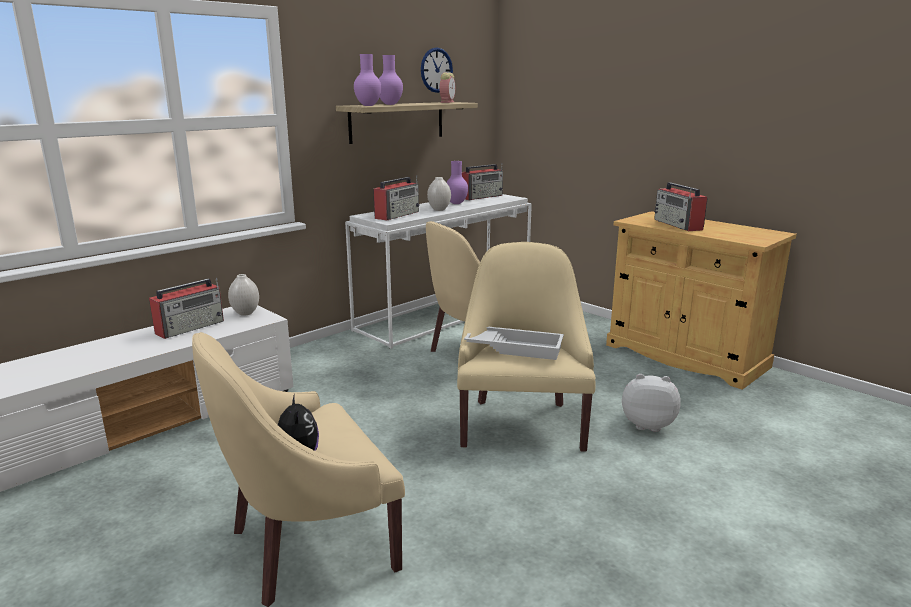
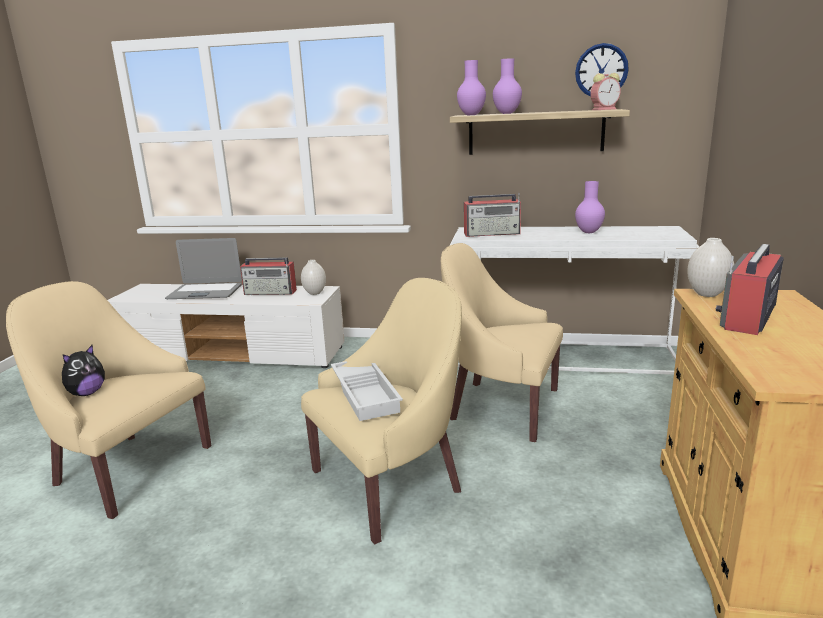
camera: 55 degrees right, 0 degrees up
white vase [427,177,451,211] -> white vase moved to [687,238,734,297]
radio [462,164,503,200] -> none
plush toy [622,374,681,432] -> none
none -> laptop [165,238,242,299]

